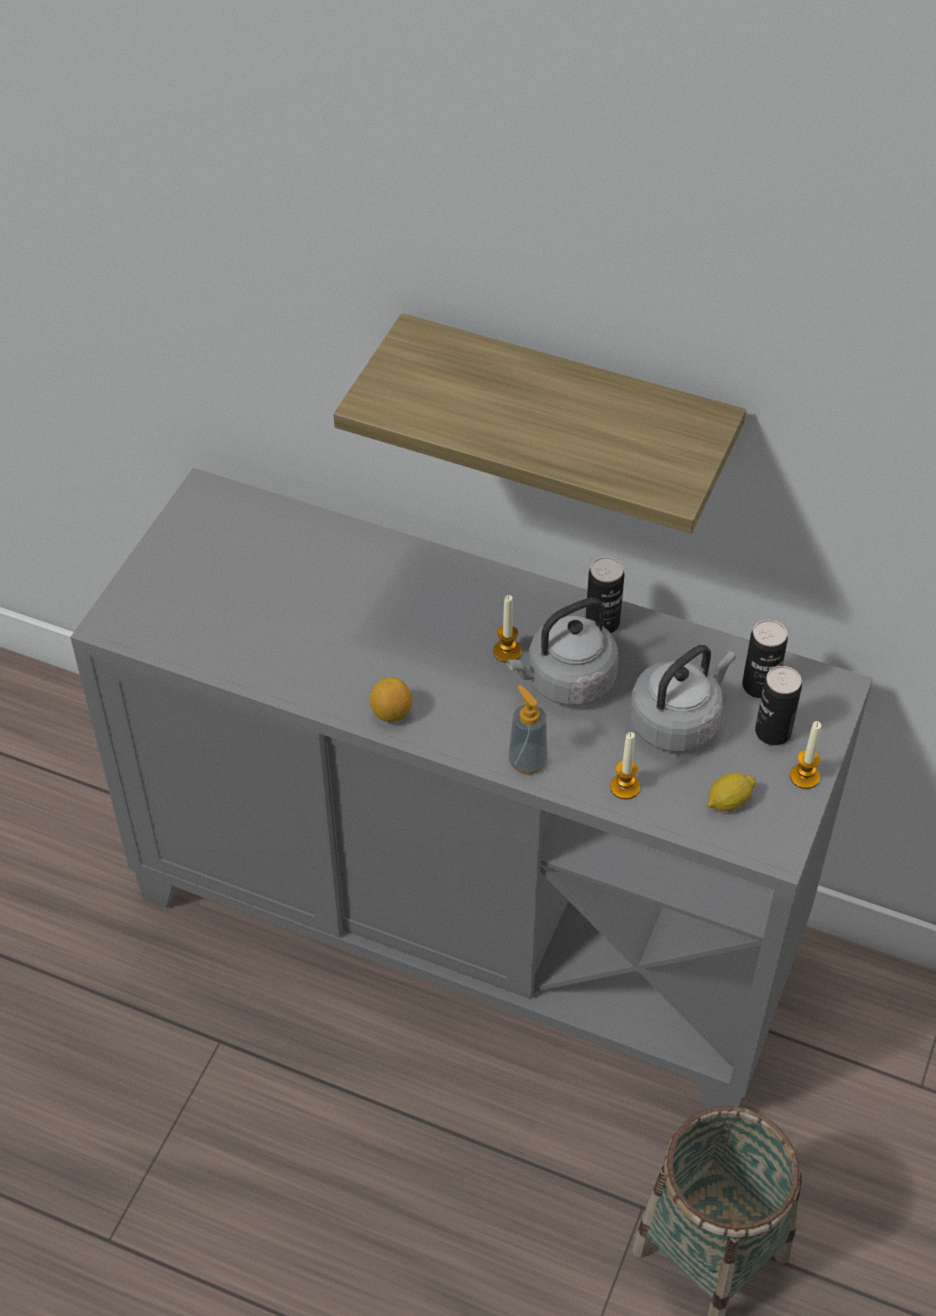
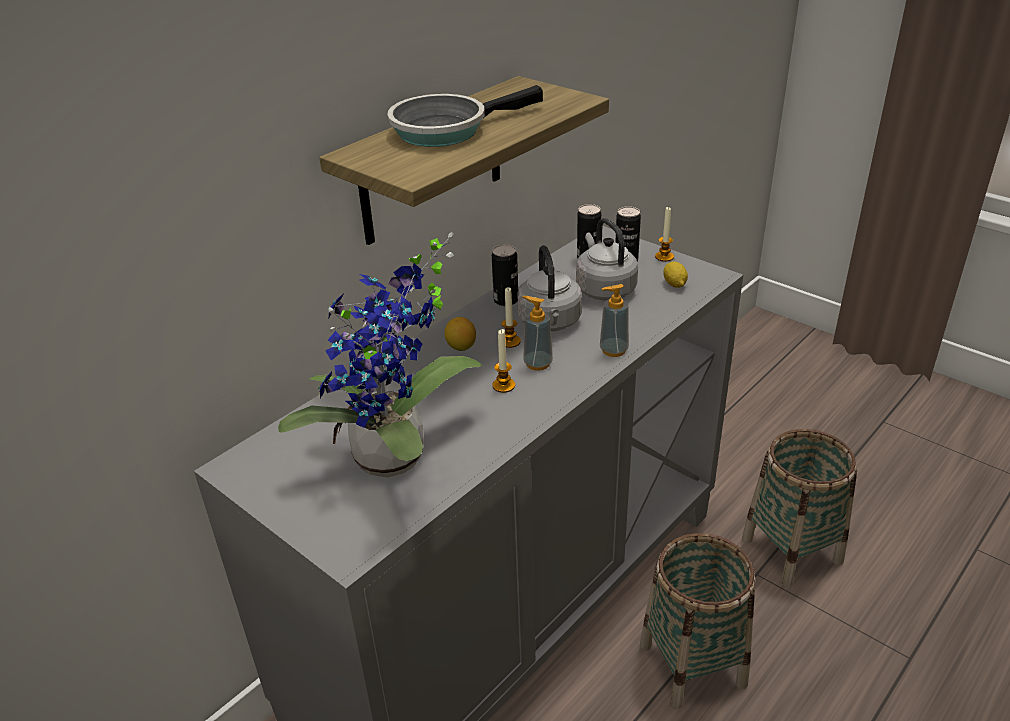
camera: 70 degrees left, 15 degrees down
lemon [369,677,412,722] -> lemon moved to [445,317,476,351]
candle [610,732,640,799] -> candle moved to [492,329,515,393]
none -> potted plant [278,232,483,478]
none -> frying pan [387,85,543,147]
none -> soap dispenser [523,296,553,371]
none -> basket [640,533,755,709]

